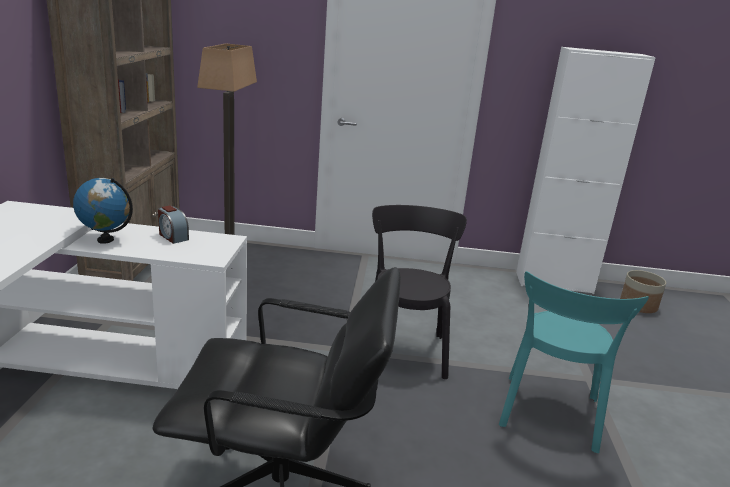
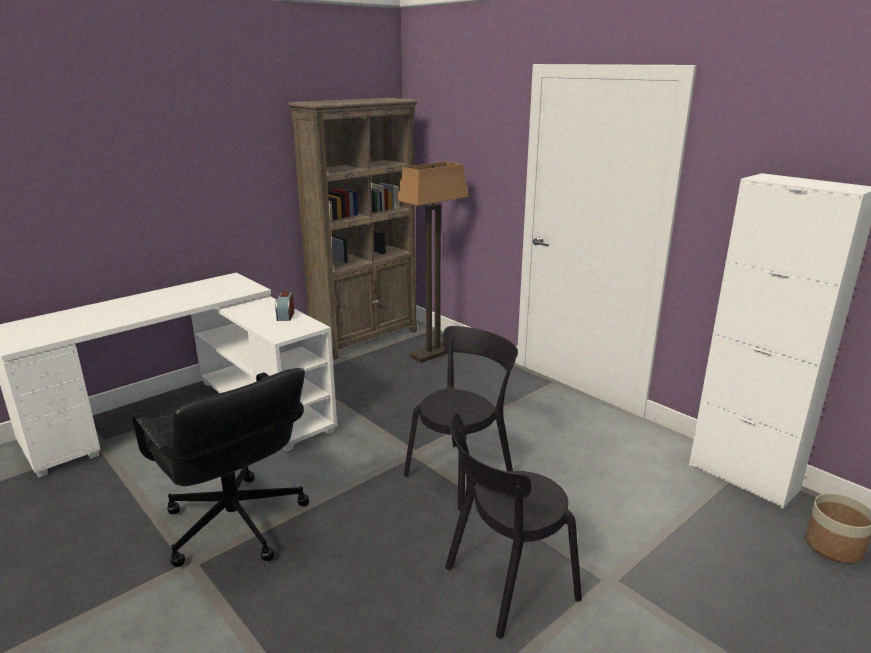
camera: 45 degrees right, 0 degrees up
globe [73,178,133,244] -> none
turquoise chair [499,271,649,453] -> black chair [445,413,582,639]

